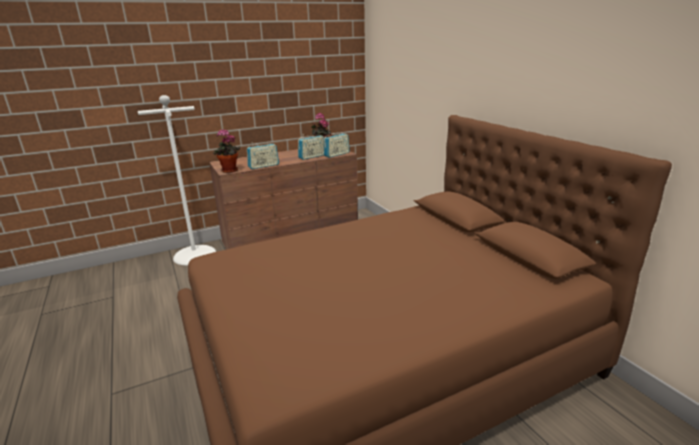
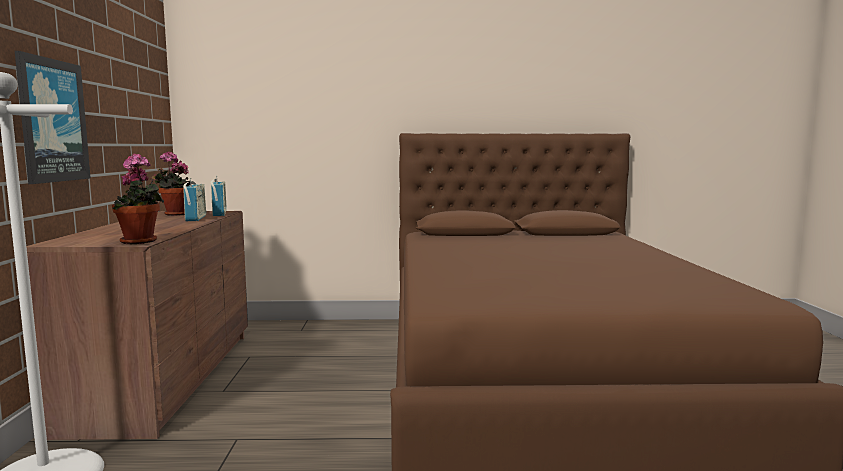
camera: 65 degrees left, 15 degrees down
radio [247,142,279,169] -> none
none -> picture [15,51,91,184]

